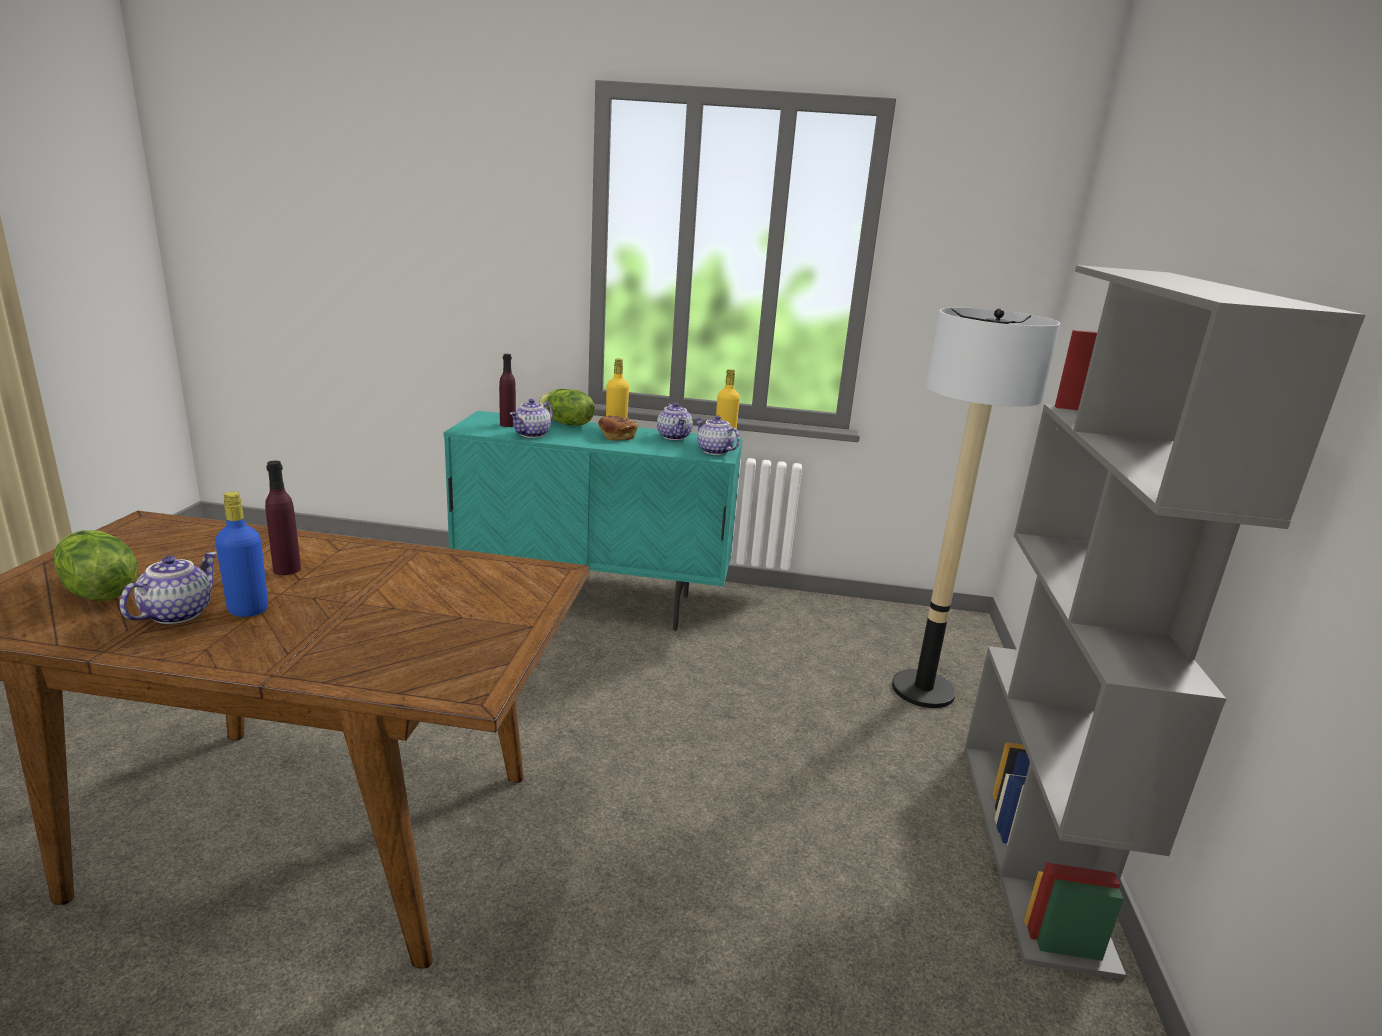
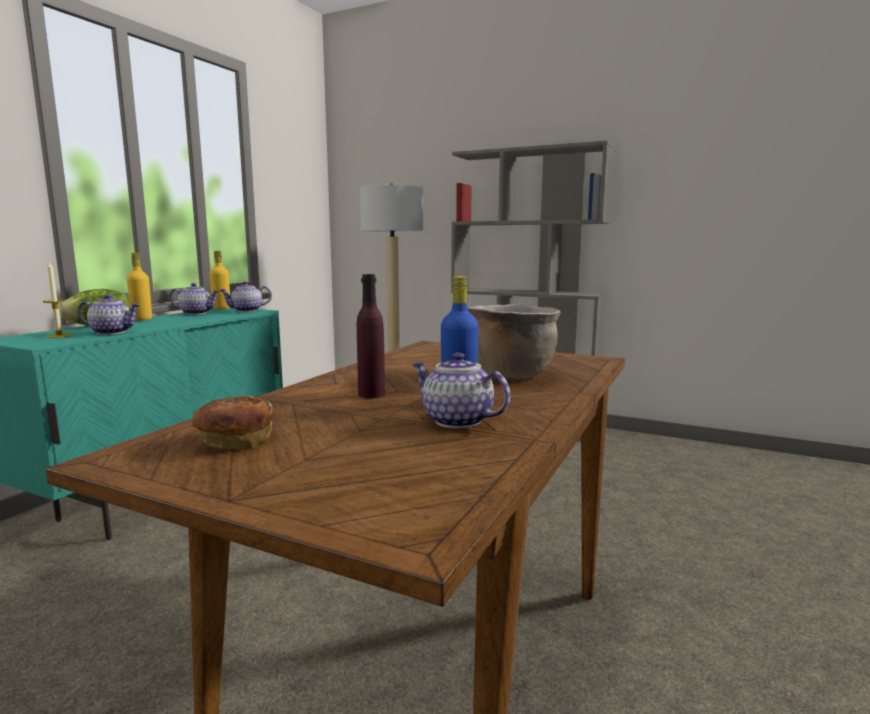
camera: 70 degrees left, 10 degrees down
lettuce [53,530,138,601] -> none
purple bottle [499,354,516,427] -> candle [43,262,72,338]
teapot [510,399,553,438] -> teapot turned 45 degrees counterclockwise [78,294,140,335]
bread [598,416,638,441] -> bread moved to [192,395,274,450]
none -> brown cooking pot [467,304,561,379]

